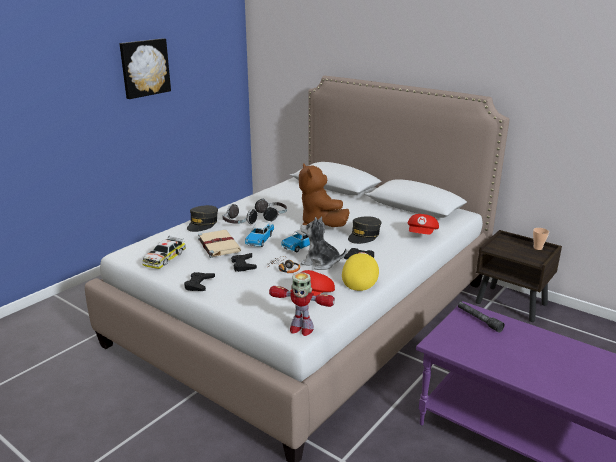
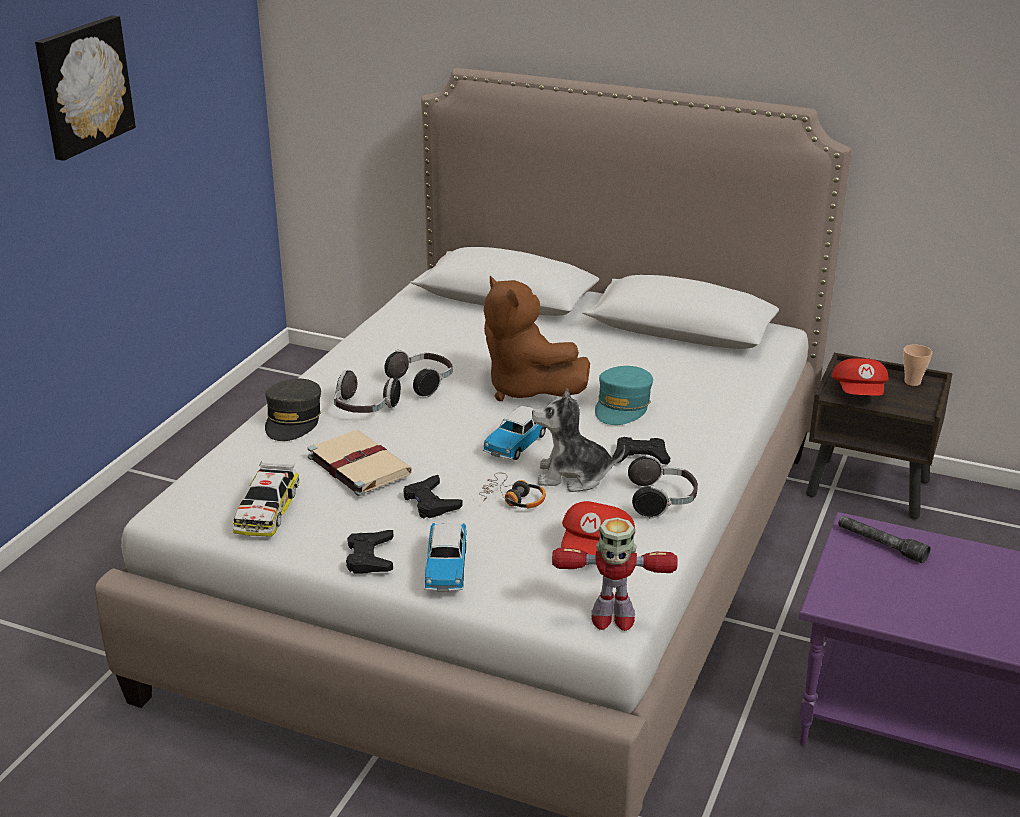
camera: 15 degrees left, 5 degrees up
toy car [245,222,274,247] -> toy car moved to [424,523,467,592]
yellow cap [342,252,379,291] -> headphones [628,455,698,519]
grey cap [348,216,381,244] -> turquoise cap [595,366,653,425]
red cap [408,214,439,235] -> red cap moved to [832,358,889,396]

